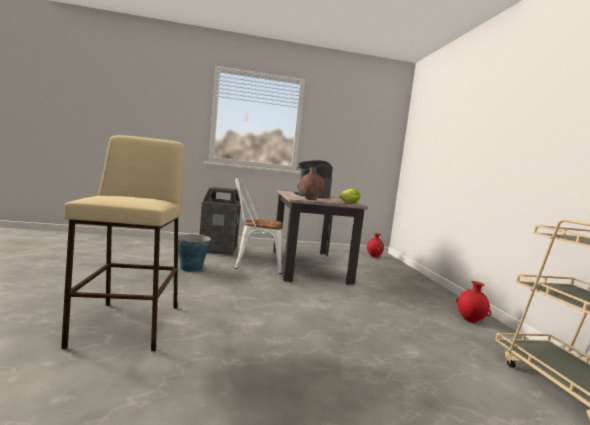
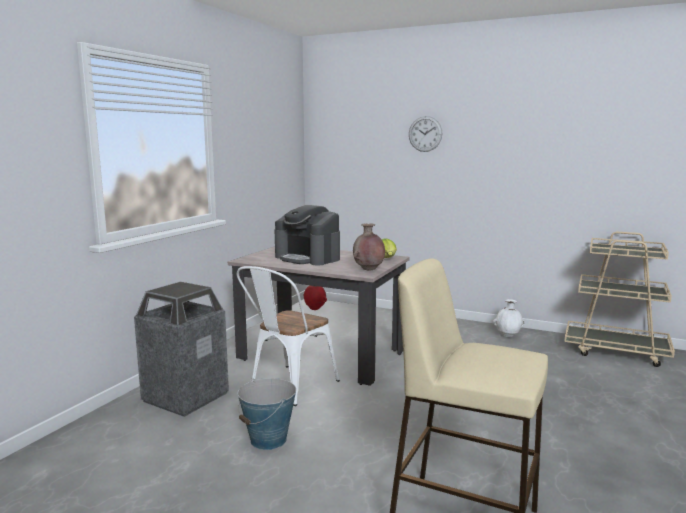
camera: 55 degrees left, 5 degrees up
red vase [456,281,492,323] -> white vase [493,299,525,337]
none -> wall clock [409,116,442,152]

